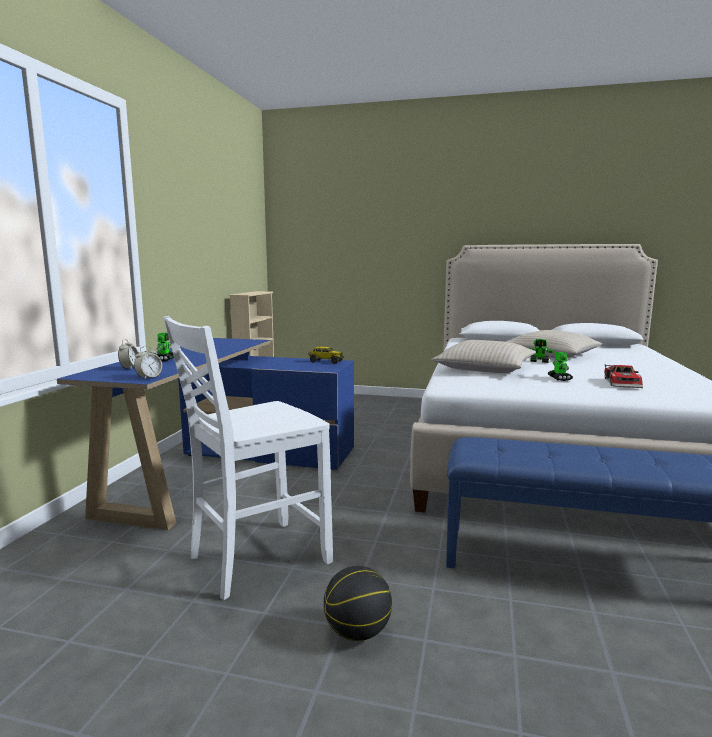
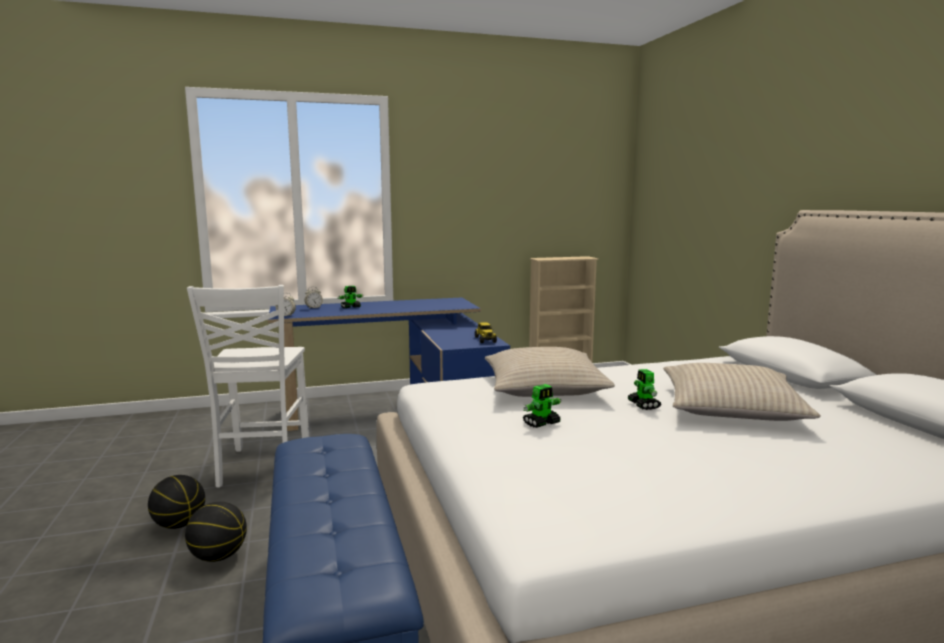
camera: 60 degrees right, 0 degrees up
white chair [164,316,333,600] -> white chair turned 120 degrees counterclockwise [187,285,309,488]
toy car [604,364,643,388] -> none
none -> basketball [185,502,247,562]

